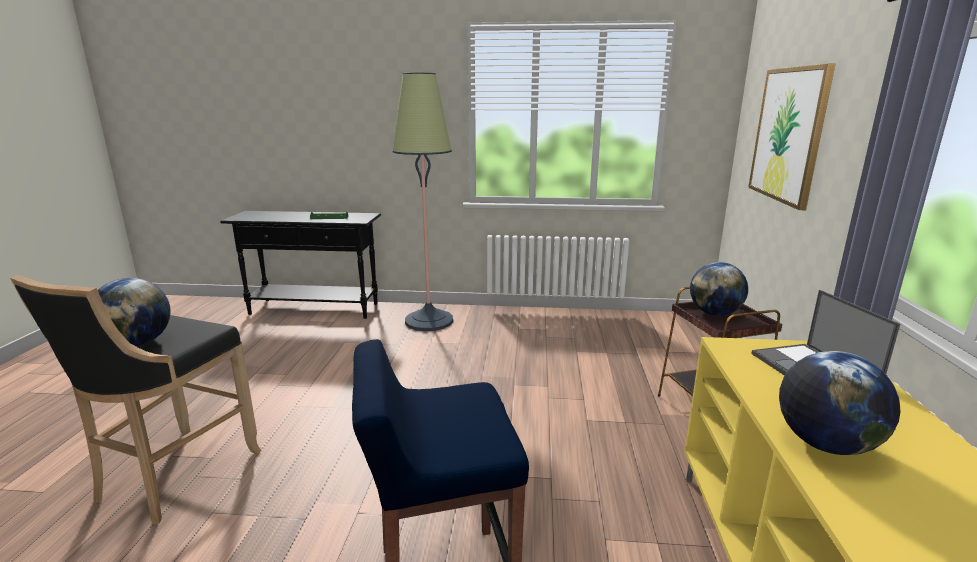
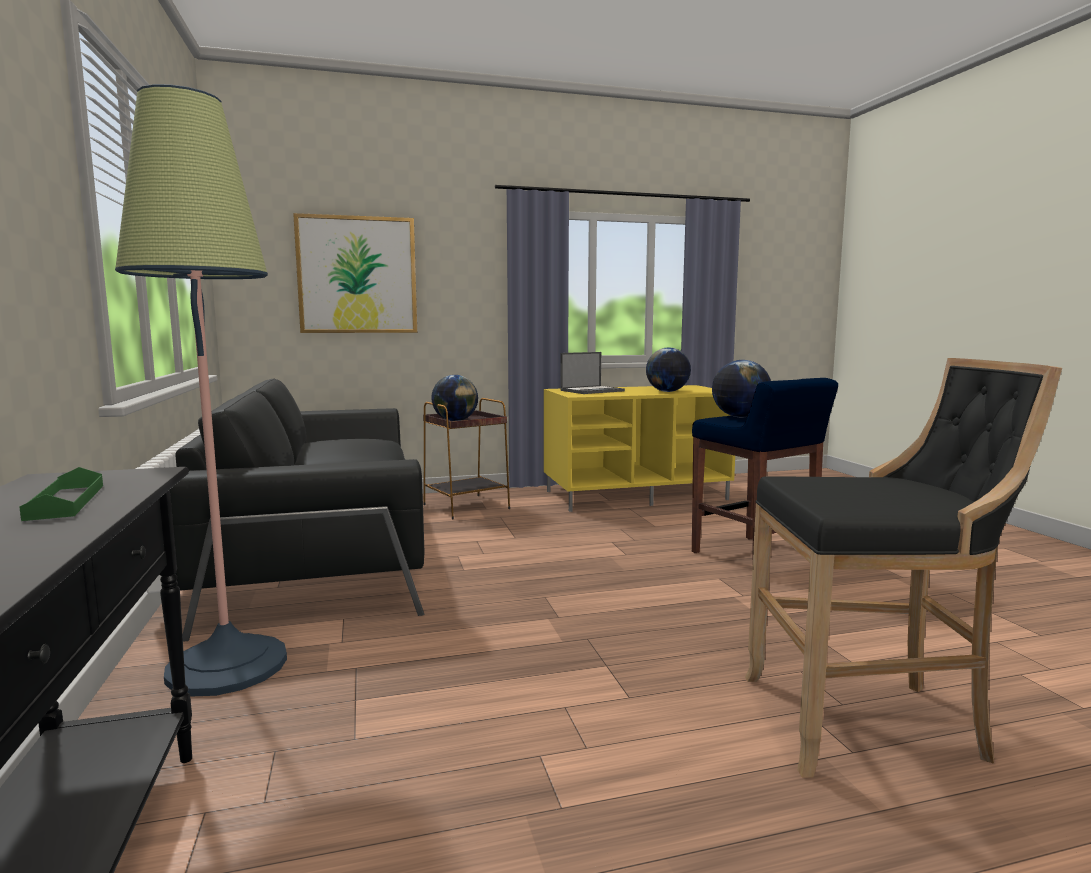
camera: 110 degrees left, 10 degrees down
globe [98,278,171,346] -> globe moved to [712,360,771,417]
none -> black sofa [170,378,425,642]

